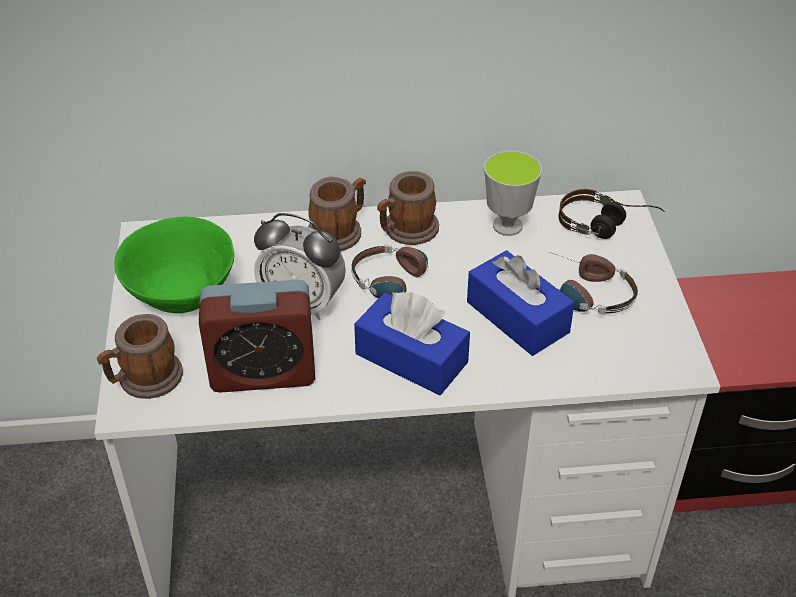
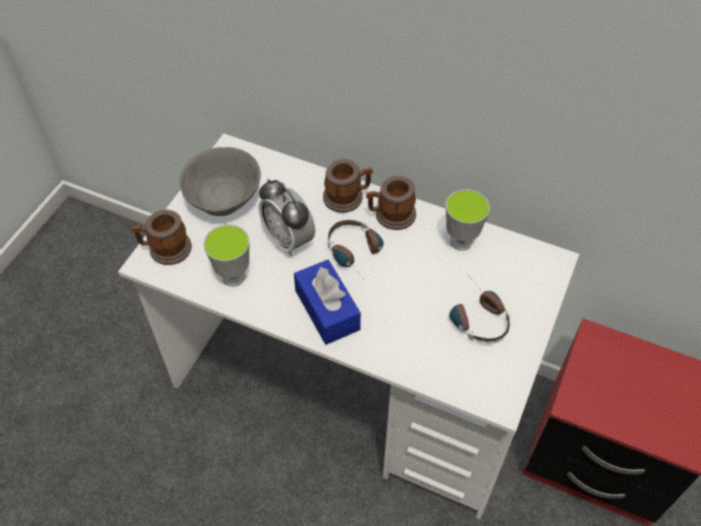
camera: 30 degrees right, 10 degrees up
green bowl [114,217,234,313] -> grey bowl [179,147,261,216]
alarm clock [199,280,315,393] -> cup [203,225,250,287]
blue tissue box [467,250,575,356] -> none
headphones [558,189,665,239] -> none

